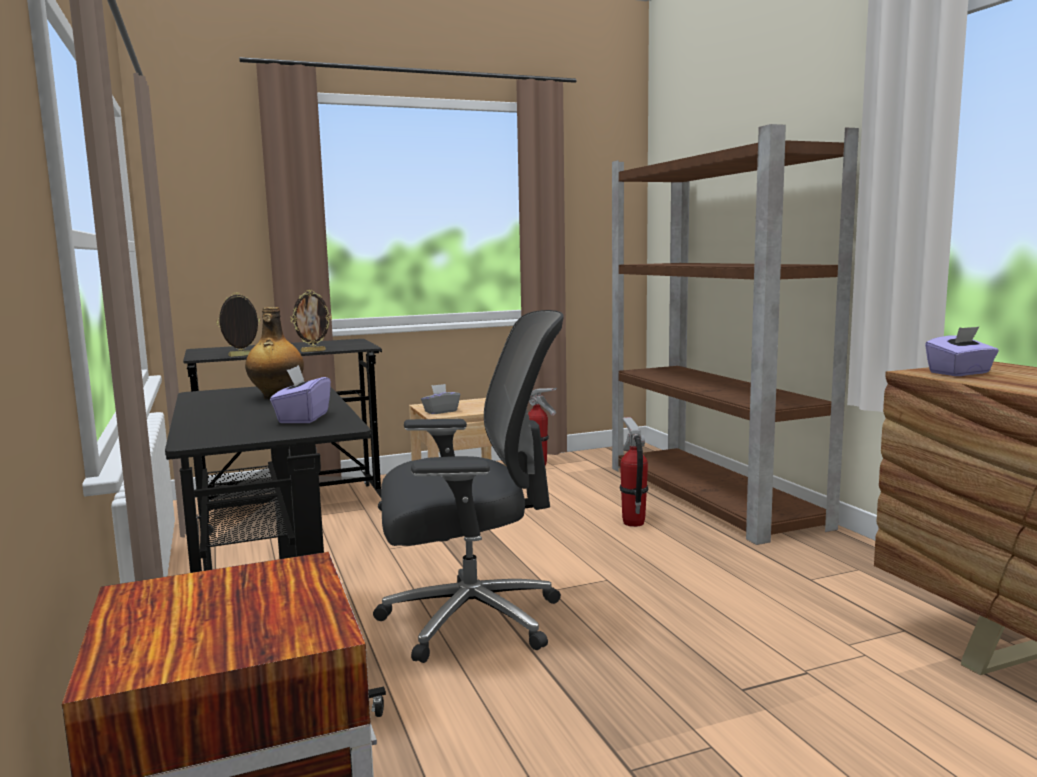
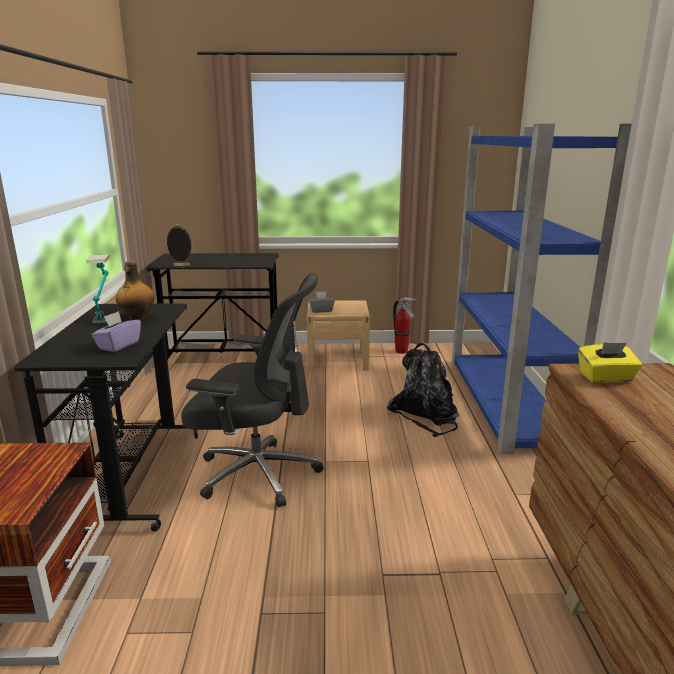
camera: 20 degrees right, 10 degrees up
picture frame [291,290,332,352] -> none
brown bookcase [612,124,859,545] -> blue bookcase [452,124,632,454]
fire extinguisher [620,417,648,527] -> black backpack [387,343,459,437]
purple tissue box [925,326,999,376] -> yellow tissue box [578,342,642,383]
none -> table lamp [86,254,110,324]

